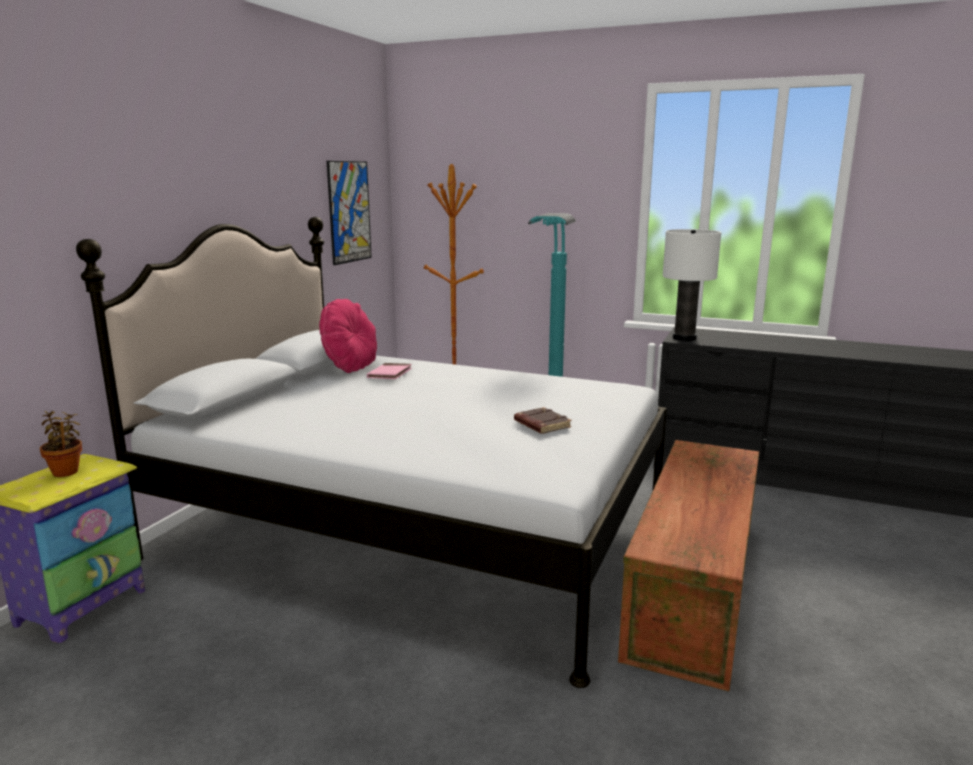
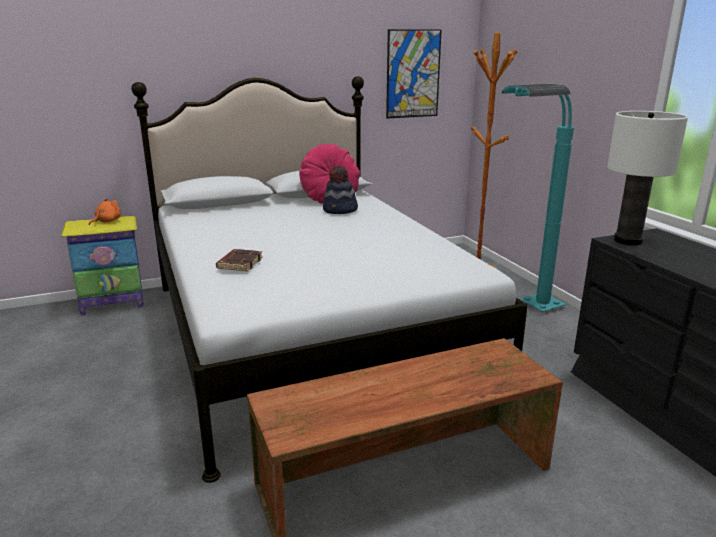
camera: 45 degrees right, 5 degrees up
potted plant [40,411,82,477] -> orange plush toy [89,198,121,225]
pink book [367,363,412,379] -> hat [323,166,358,214]
brown book [514,407,572,434] -> brown book moved to [216,249,263,271]

